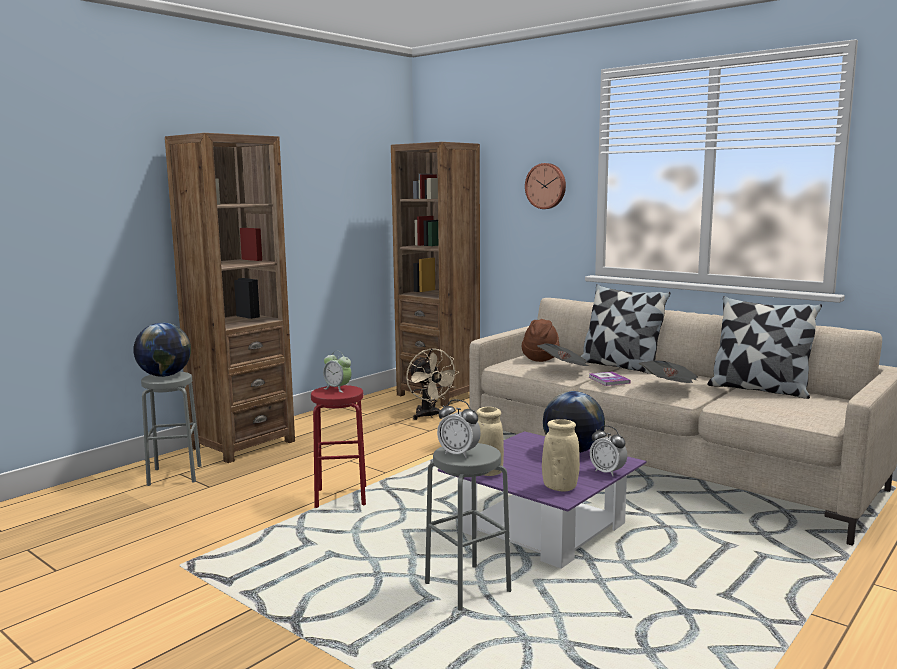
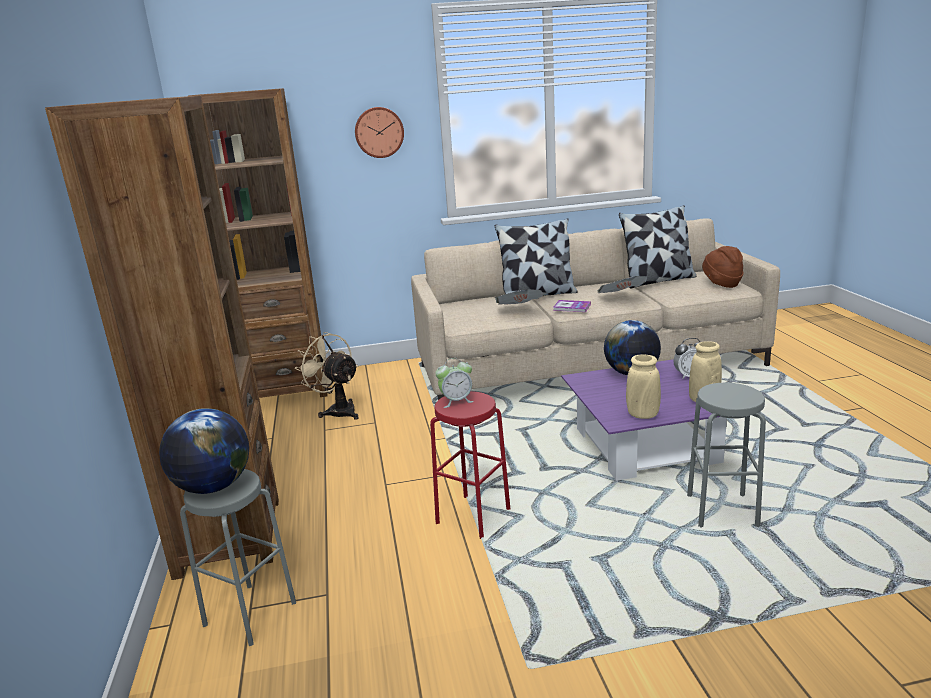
camera: 50 degrees left, 10 degrees up
beige fan [406,348,458,420] -> beige fan turned 150 degrees counterclockwise [295,332,359,420]
alarm clock [437,399,481,458] -> none
brown hat [522,319,559,362] -> brown hat moved to [702,246,743,288]

